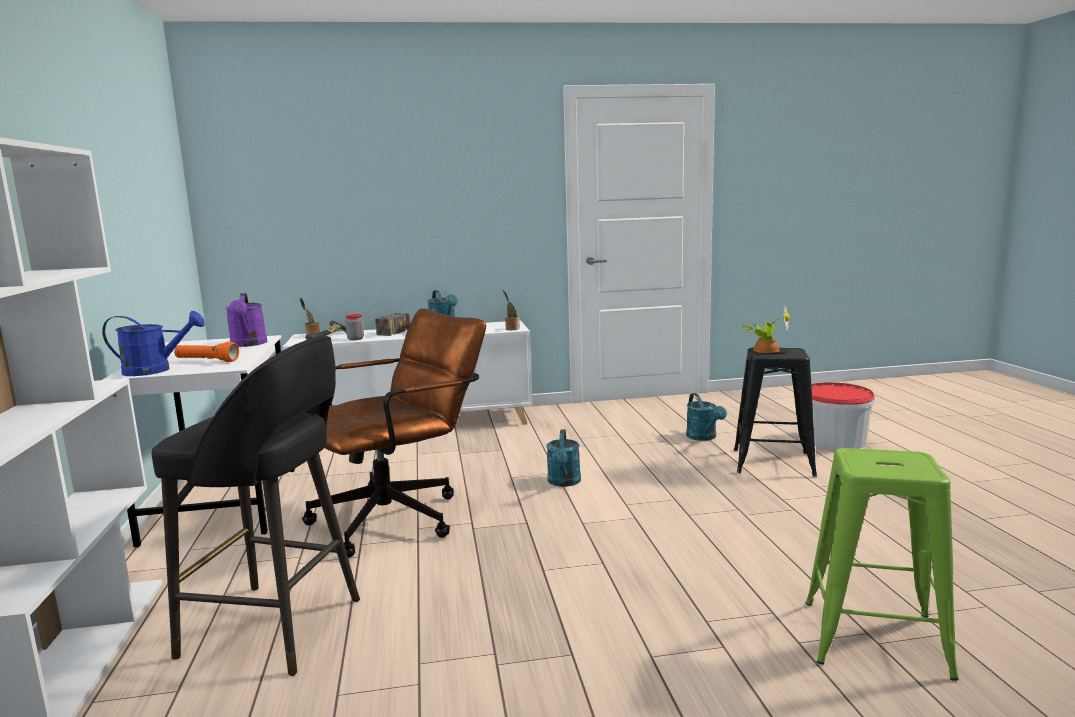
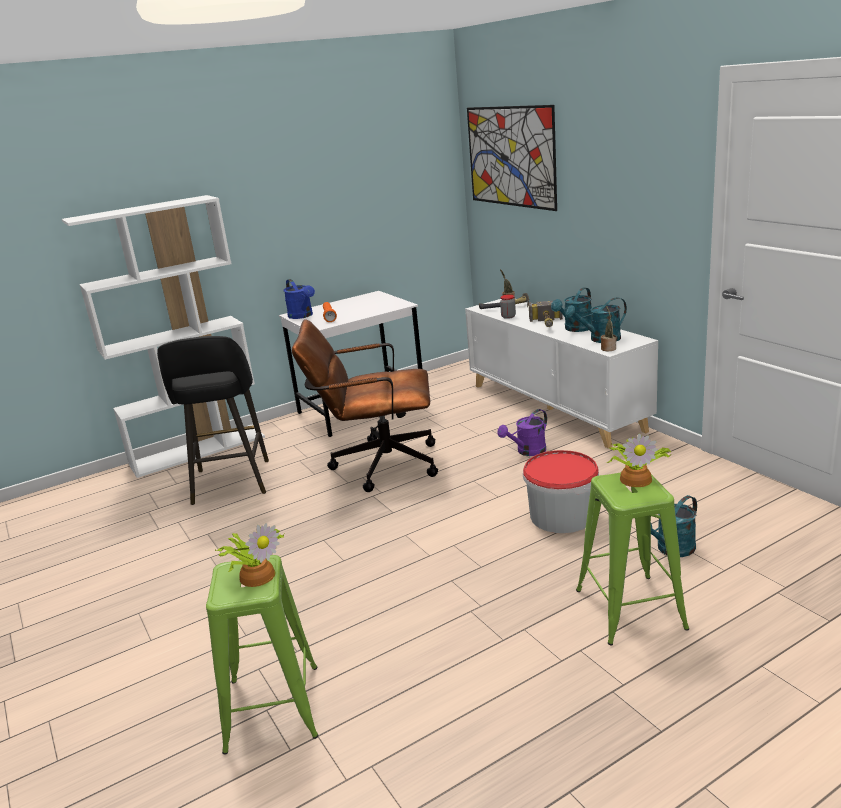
camera: 70 degrees right, 10 degrees up
purple watering can [225,293,267,347] -> purple watering can moved to [498,409,547,456]
brown office chair [302,308,486,558] -> brown office chair turned 150 degrees clockwise [292,319,438,492]
turquoise watering can [546,430,581,487] -> turquoise watering can moved to [565,297,627,343]
black stool [734,347,817,477] -> green stool [576,473,689,646]
bucket [811,382,875,450] -> bucket moved to [523,450,599,533]
none -> potted plant [215,523,284,587]
none -> picture [467,105,557,211]

